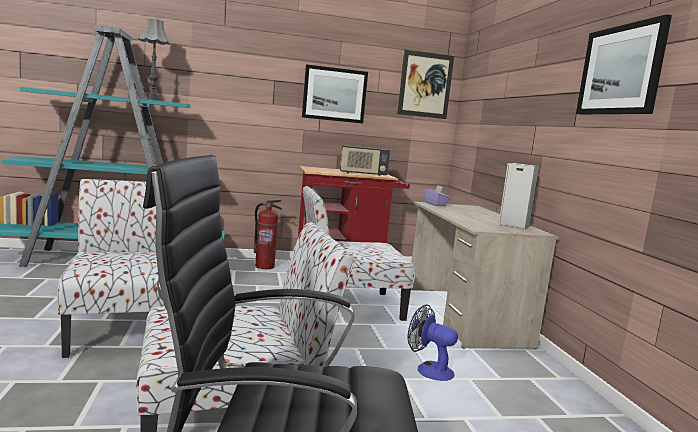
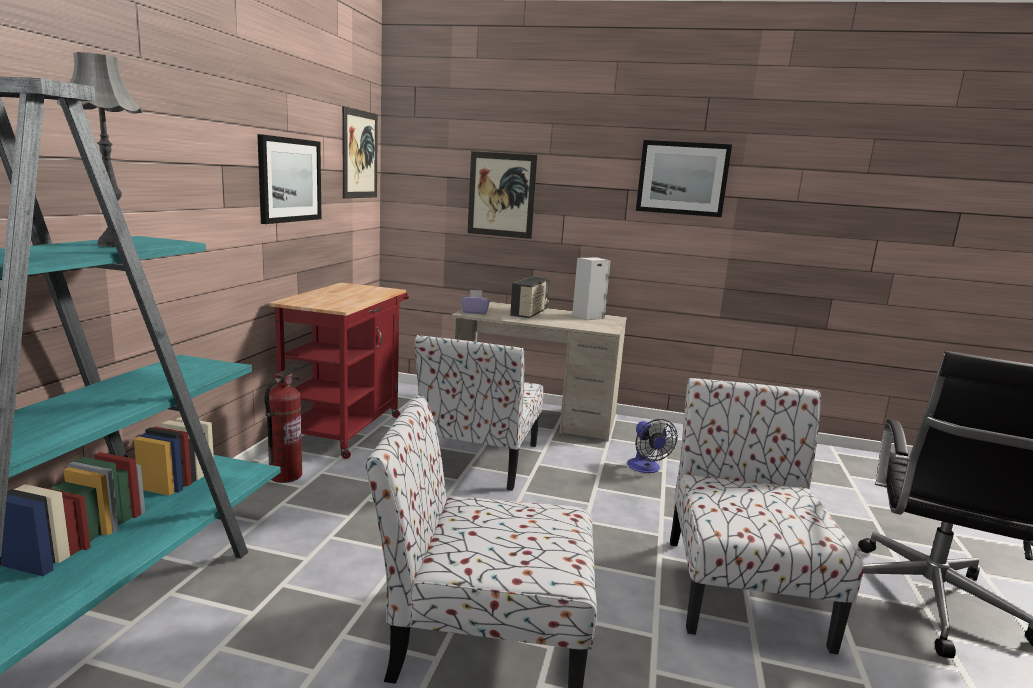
camera: 65 degrees left, 5 degrees up
radio [340,145,390,176] -> radio moved to [510,276,550,318]
fan [408,305,458,381] -> fan turned 75 degrees counterclockwise [627,419,678,473]
none -> picture [468,151,538,239]

